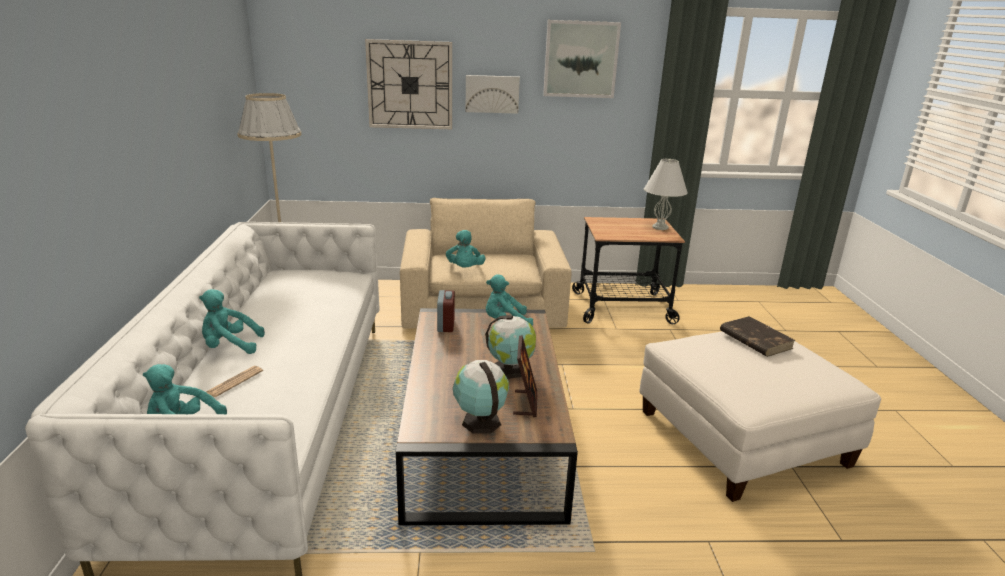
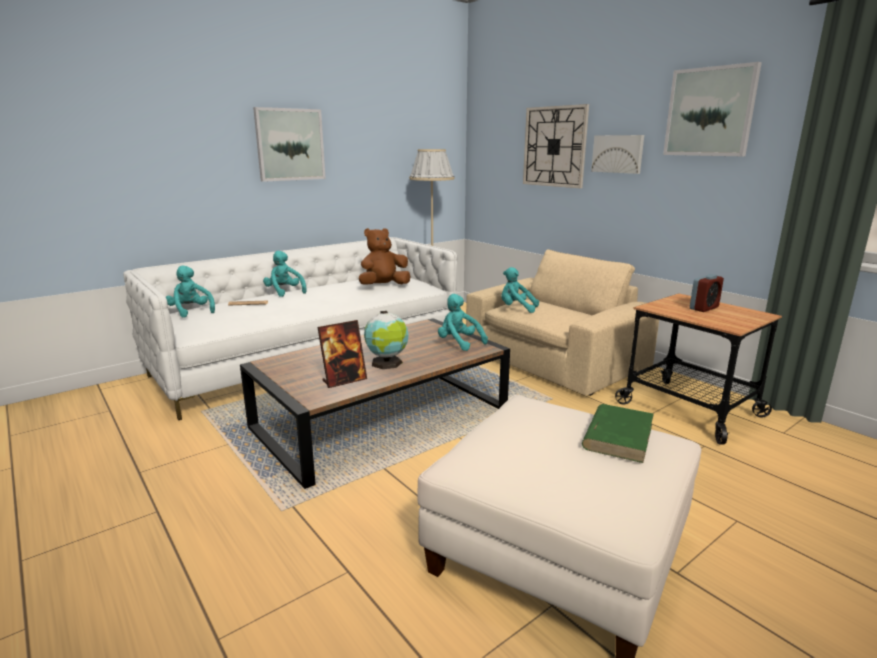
camera: 55 degrees right, 5 degrees down
alarm clock [437,290,455,332] -> alarm clock moved to [690,274,724,312]
turquoise plush toy [446,230,486,267] -> turquoise plush toy turned 60 degrees clockwise [501,267,539,313]
globe [453,360,509,433] -> none
white table lamp [644,159,688,230] -> none
brown book [720,316,796,357] -> green book [582,404,654,463]
none -> picture [253,107,326,182]
none -> brown plush toy [359,228,410,285]

